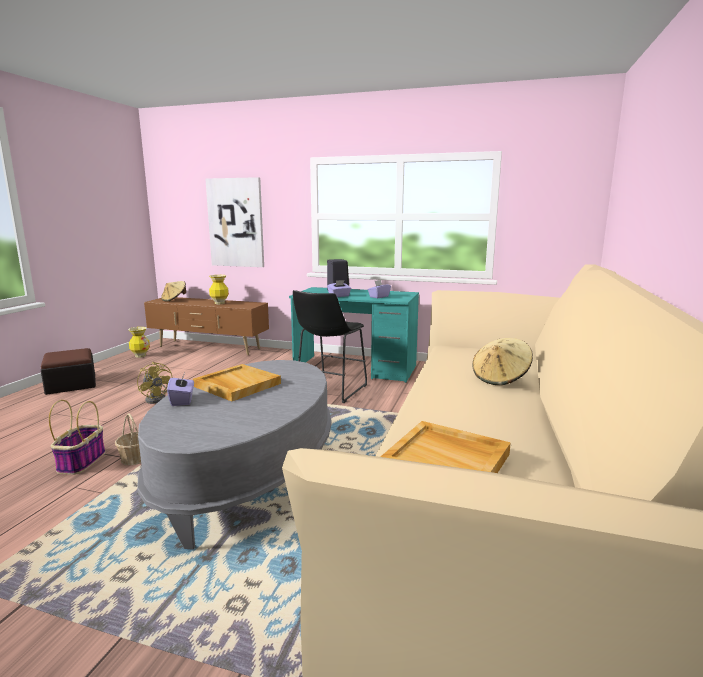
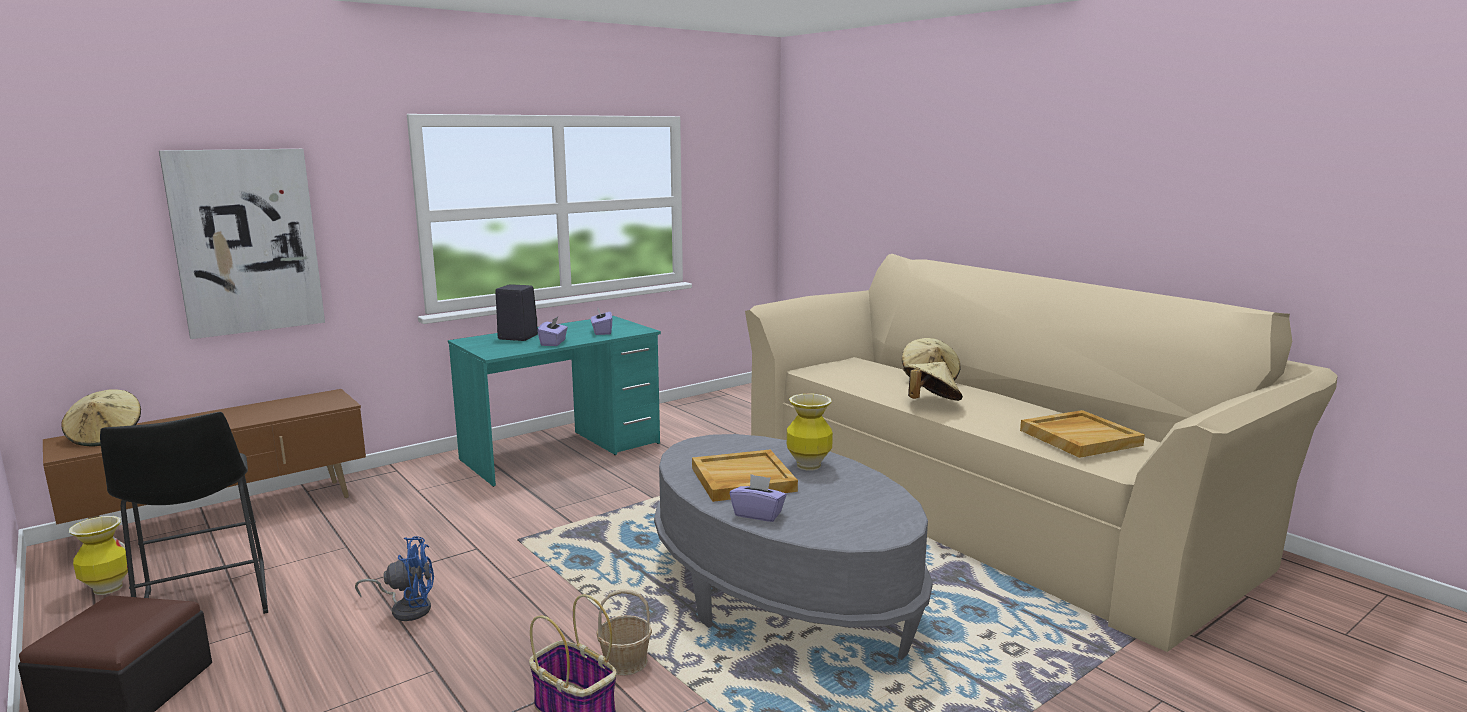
camera: 55 degrees left, 0 degrees up
yellow fan [137,362,173,404] -> blue fan [355,536,434,621]
vase [209,275,229,304] -> vase moved to [787,394,833,470]
black stool [293,290,367,403] -> black stool moved to [100,412,268,614]
none -> beige hat [903,362,963,401]

